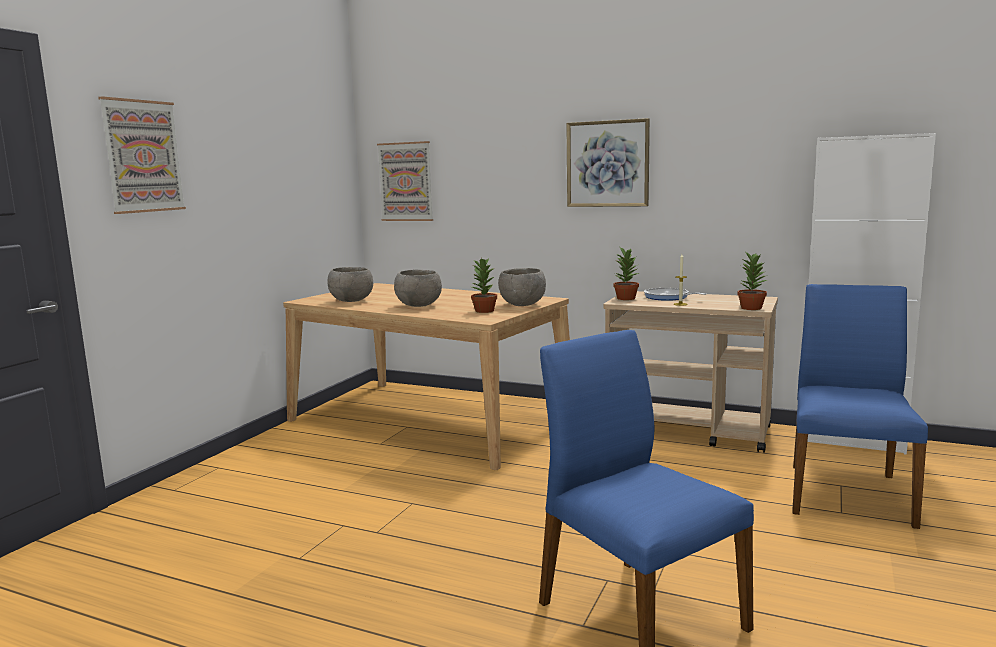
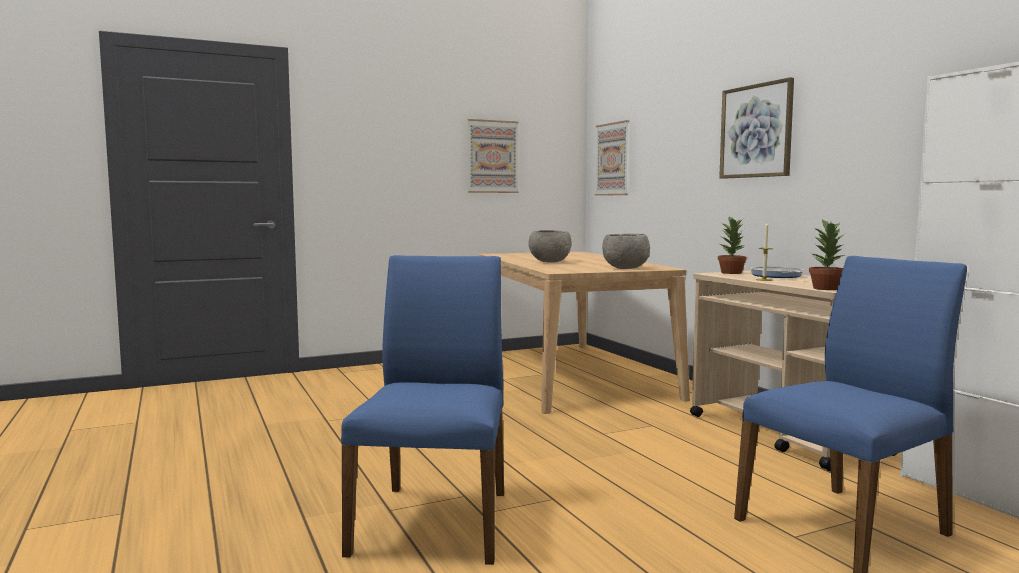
camera: 40 degrees right, 5 degrees down
picture [98,96,186,214] -> picture moved to [467,119,519,193]
grey bowl [327,267,373,302] -> none
potted plant [471,258,497,313] -> none

